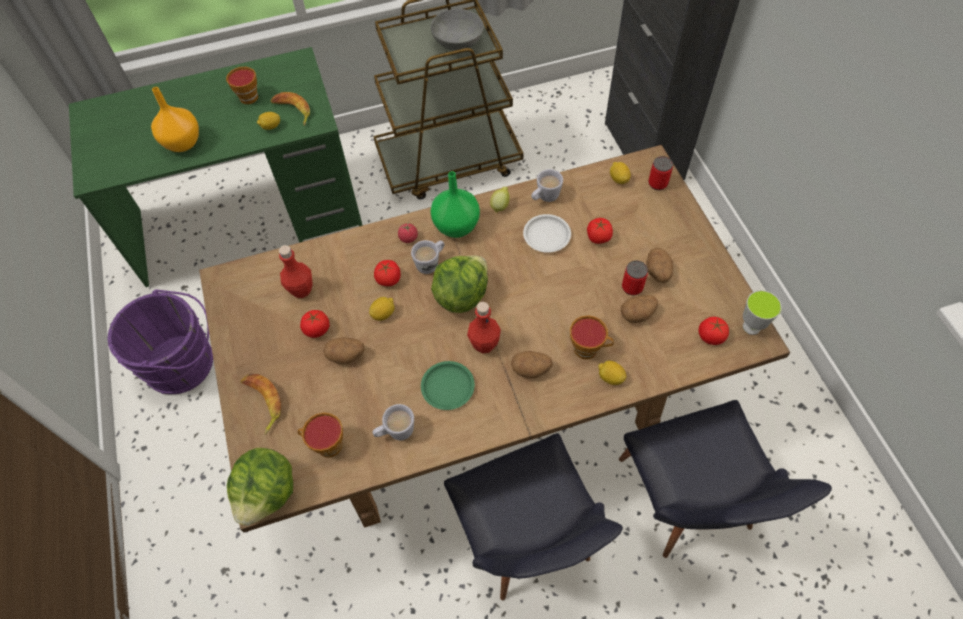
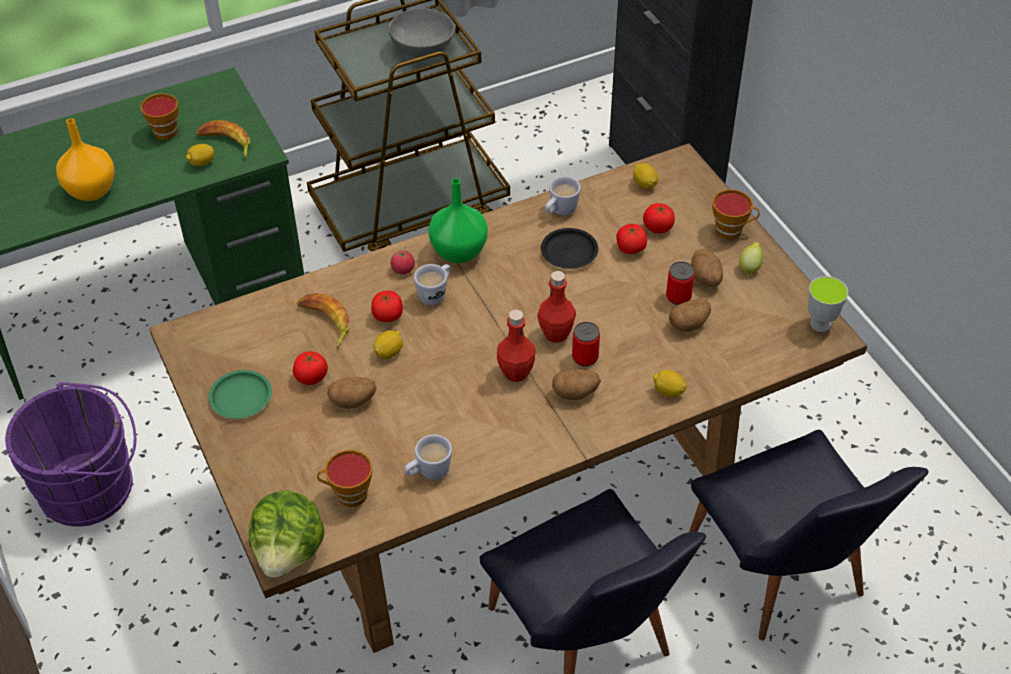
camera: 10 degrees left, 10 degrees down
banana [241,374,281,435] -> banana moved to [297,293,350,348]
red bottle [279,245,313,298] -> red bottle moved to [537,271,576,343]
green plate [421,361,475,410] -> green plate moved to [208,370,272,419]
lettuce [431,255,488,313] -> none
lemon [490,187,510,213] -> lemon moved to [739,242,763,275]
white plate [523,214,571,253] -> black plate [541,228,598,269]
cup [570,315,614,359] -> cup moved to [712,189,760,239]
can [648,156,673,190] -> can moved to [572,322,600,367]
tomato [698,317,729,345] -> tomato moved to [643,203,675,234]

